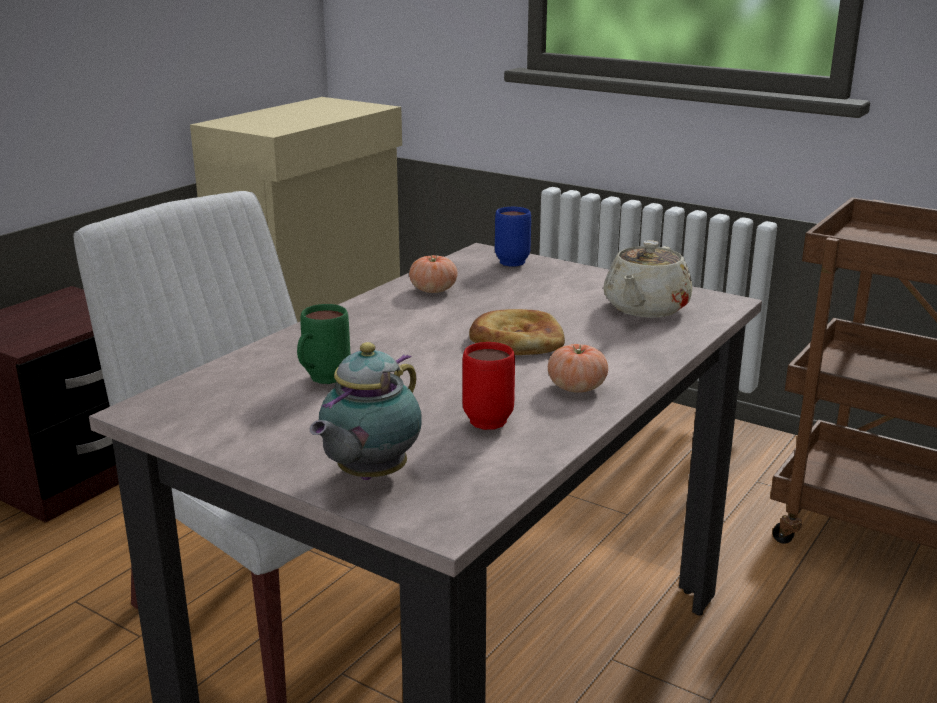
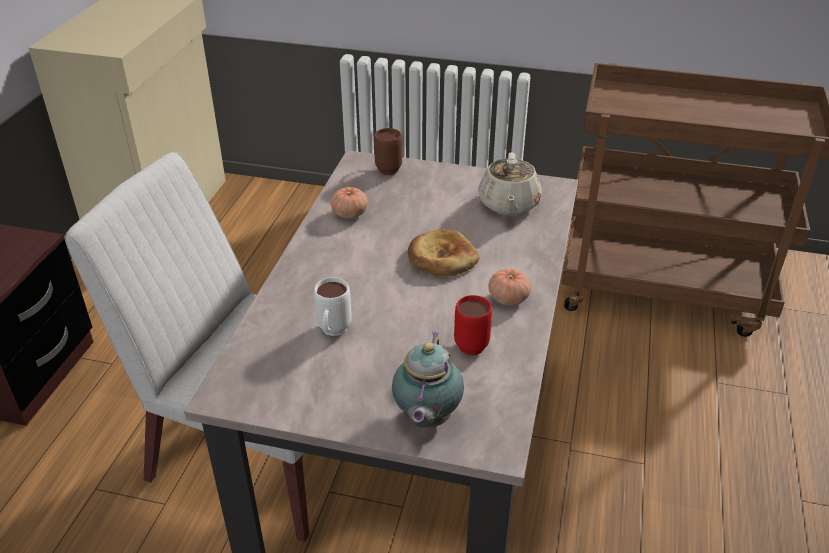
camera: 20 degrees left, 15 degrees up
green mug [297,304,351,384] -> white mug [314,277,352,336]
blue mug [495,207,531,266] -> brown mug [374,128,402,175]

